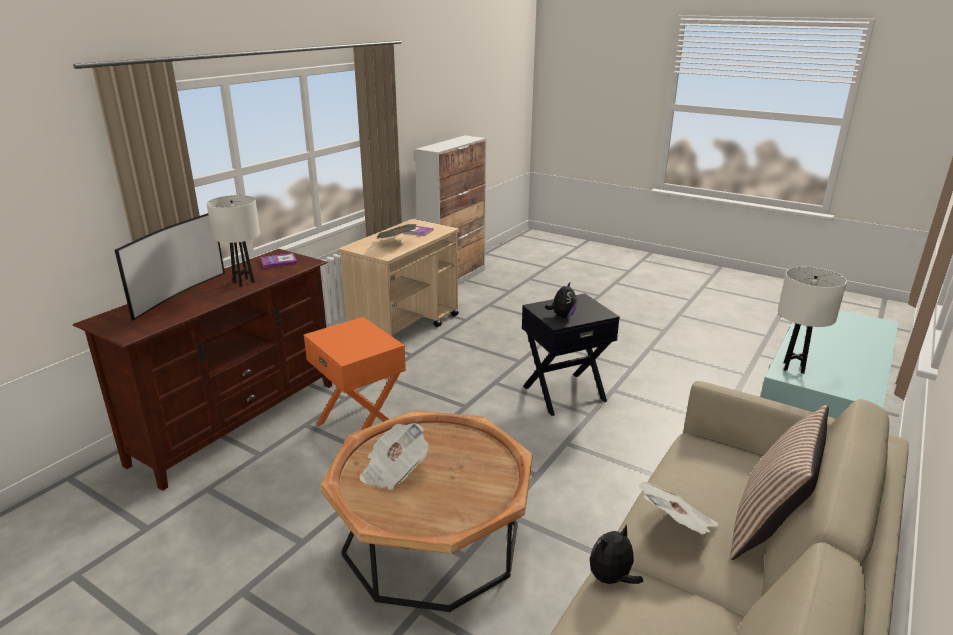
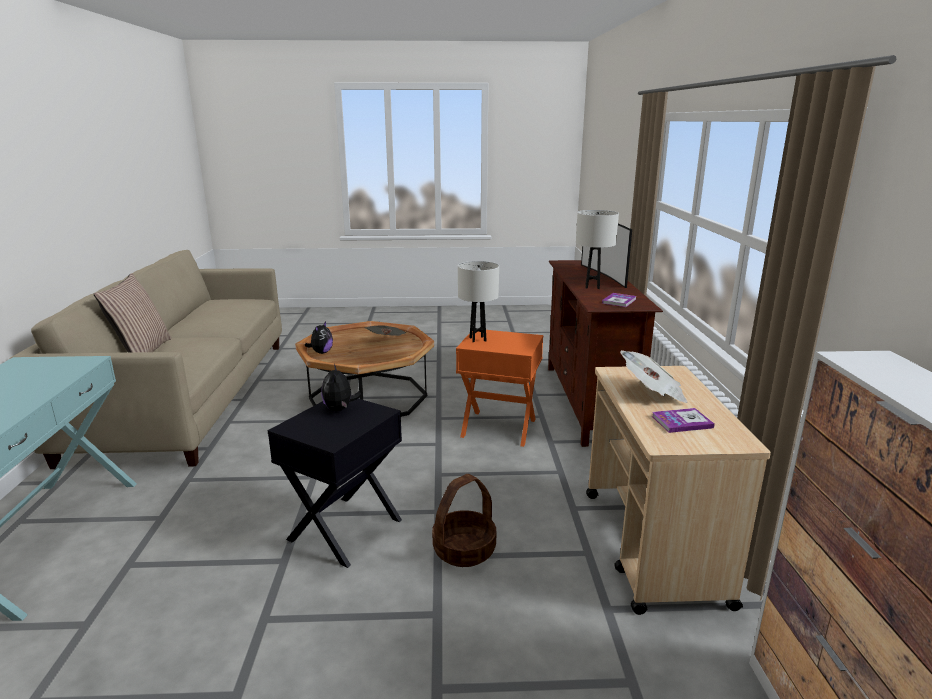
camera: 145 degrees right, 5 degrees down
plush toy [590,524,643,584] -> plush toy moved to [305,321,333,354]
newspaper [639,482,719,535] -> none
white table lamp [778,267,847,374] -> white table lamp moved to [458,261,499,343]
none -> basket [432,474,496,567]

